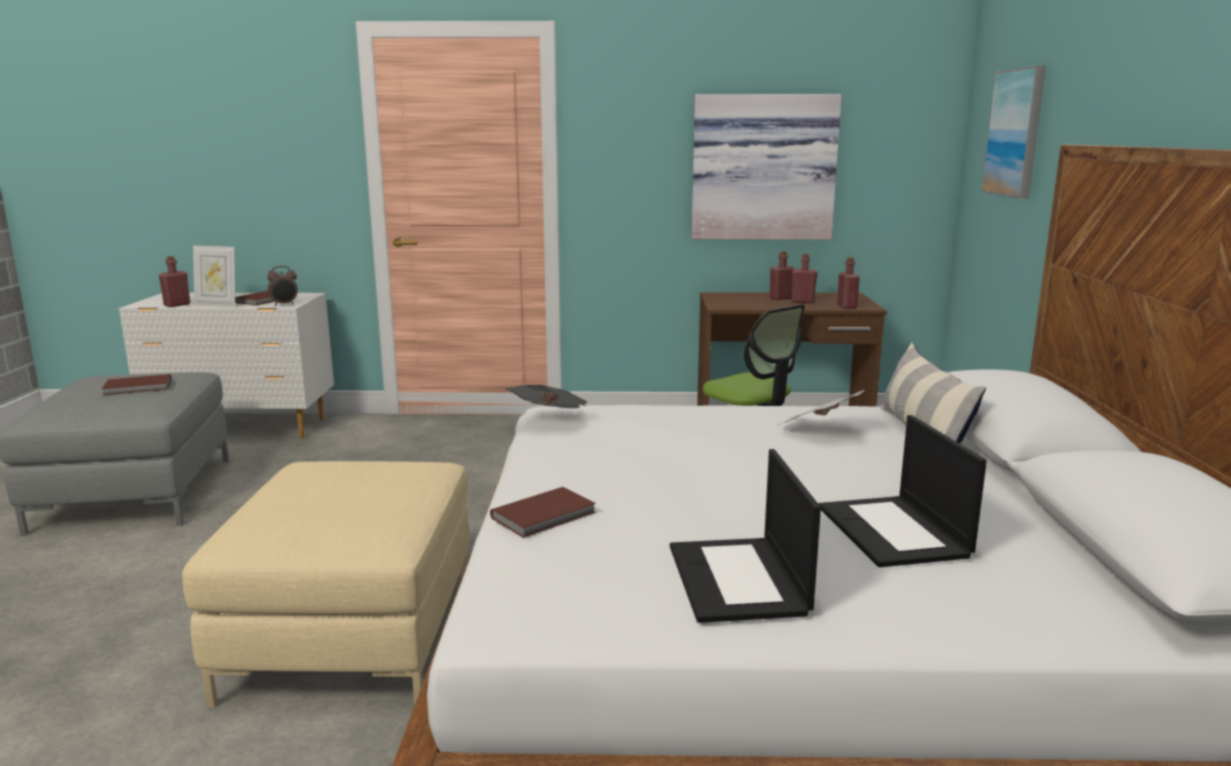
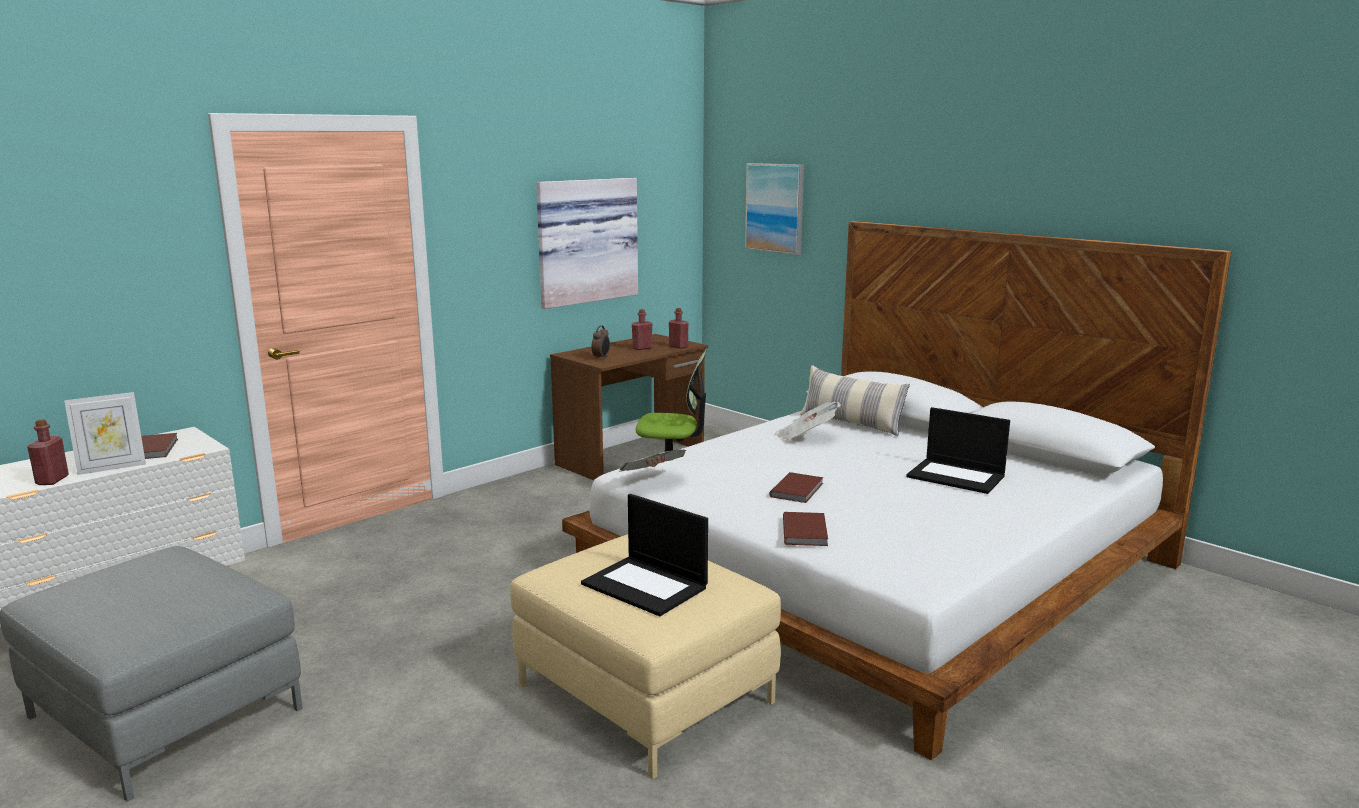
camera: 45 degrees left, 0 degrees up
brown book [102,374,172,395] -> brown book moved to [769,472,824,503]
alarm clock [267,266,298,306] -> alarm clock moved to [592,325,610,360]
laptop [670,449,821,623] -> laptop moved to [581,494,708,616]
red bottle [770,251,795,300] -> none

